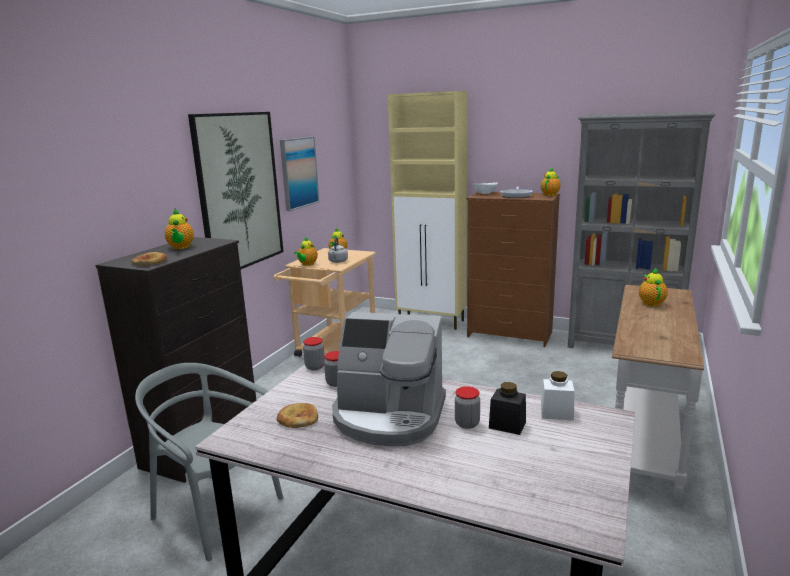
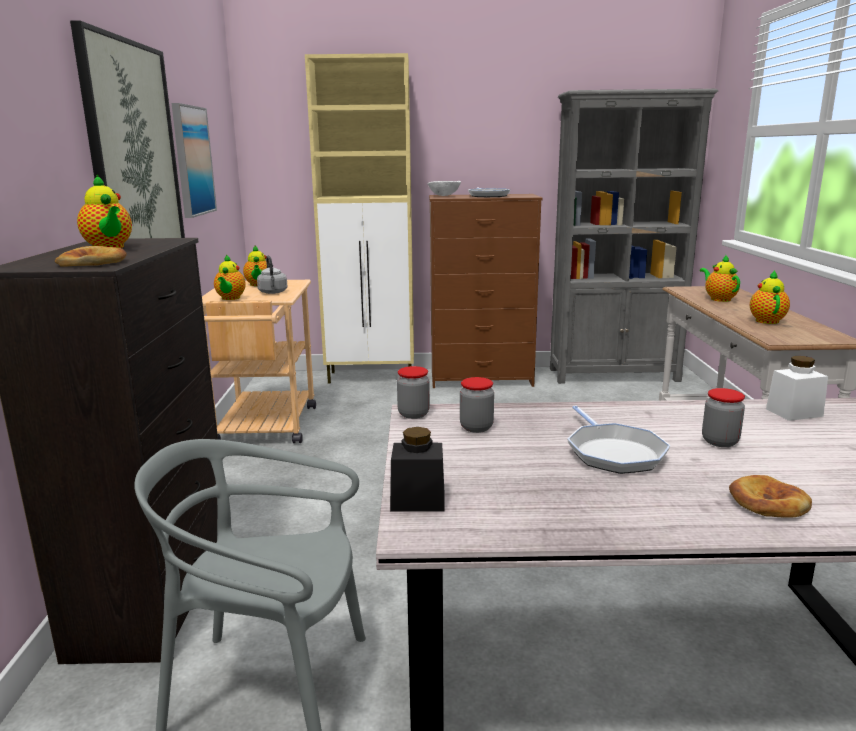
camera: 25 degrees left, 0 degrees up
bread [276,403,318,428] -> bread moved to [729,475,812,518]
coffee machine [332,312,446,446] -> frying pan [567,405,670,474]
black jar [489,382,526,435] -> black jar moved to [390,427,444,512]
teapot [540,167,561,196] -> teapot moved to [750,270,790,324]

